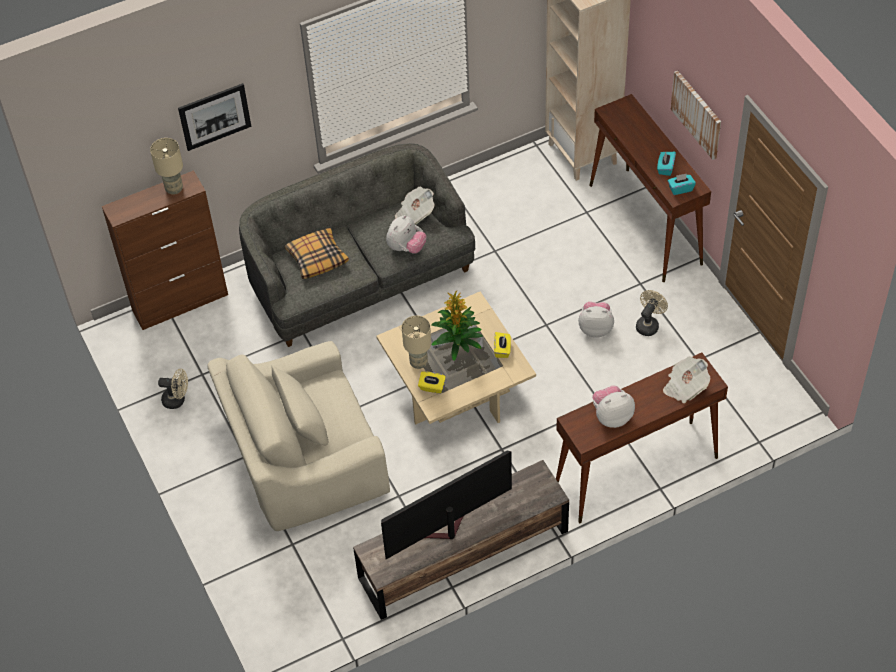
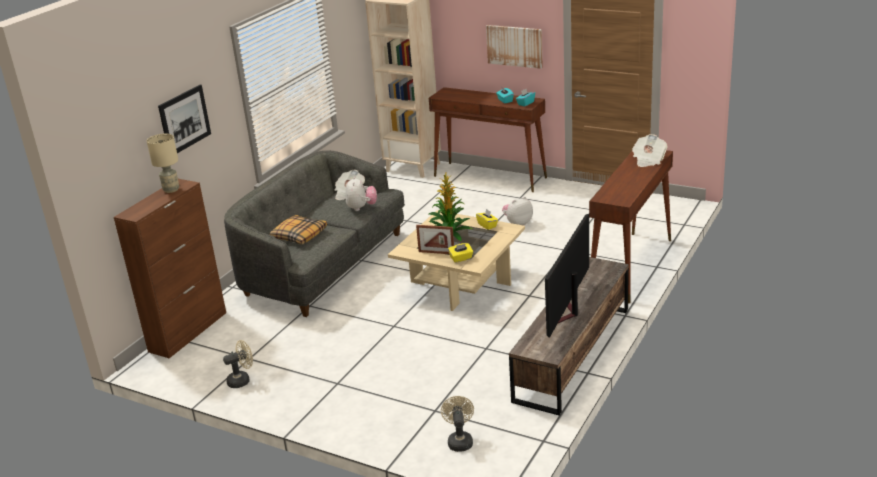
camera: 35 degrees left, 25 degrees down
beige armchair [207,341,390,531] -> none
beige table lamp [402,316,431,369] -> picture frame [416,225,454,254]
plush toy [592,385,635,428] -> none
beige fan [636,290,668,336] -> beige fan moved to [441,396,474,452]

